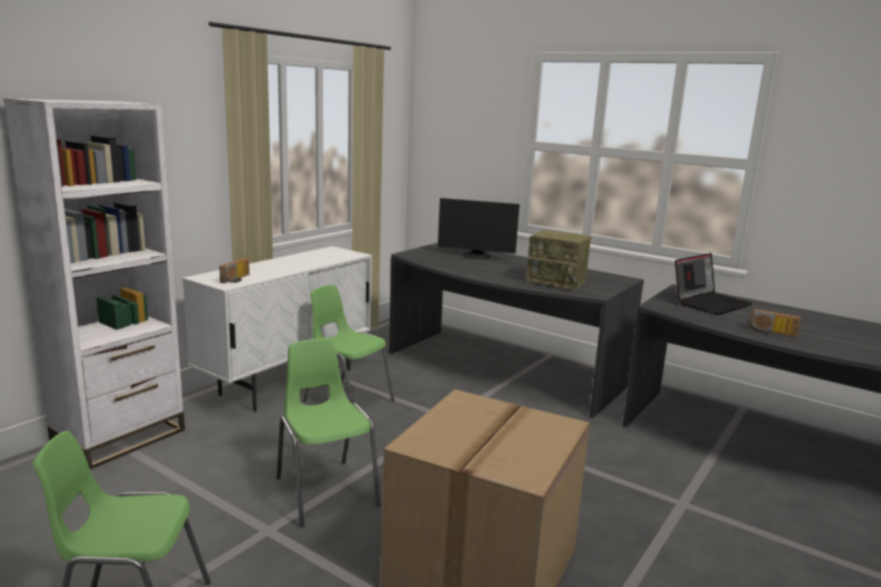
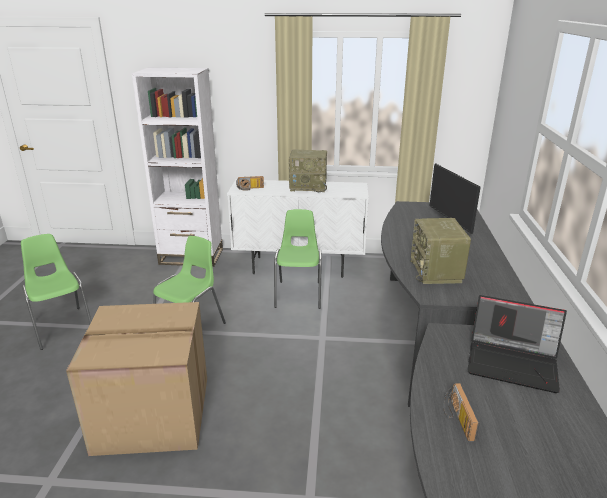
camera: 60 degrees right, 10 degrees up
none -> radio [289,149,327,192]

